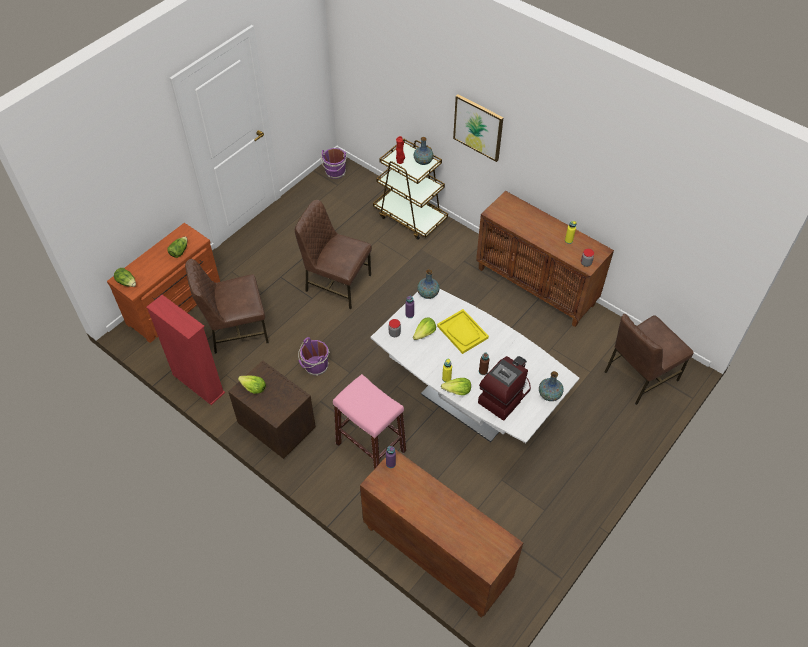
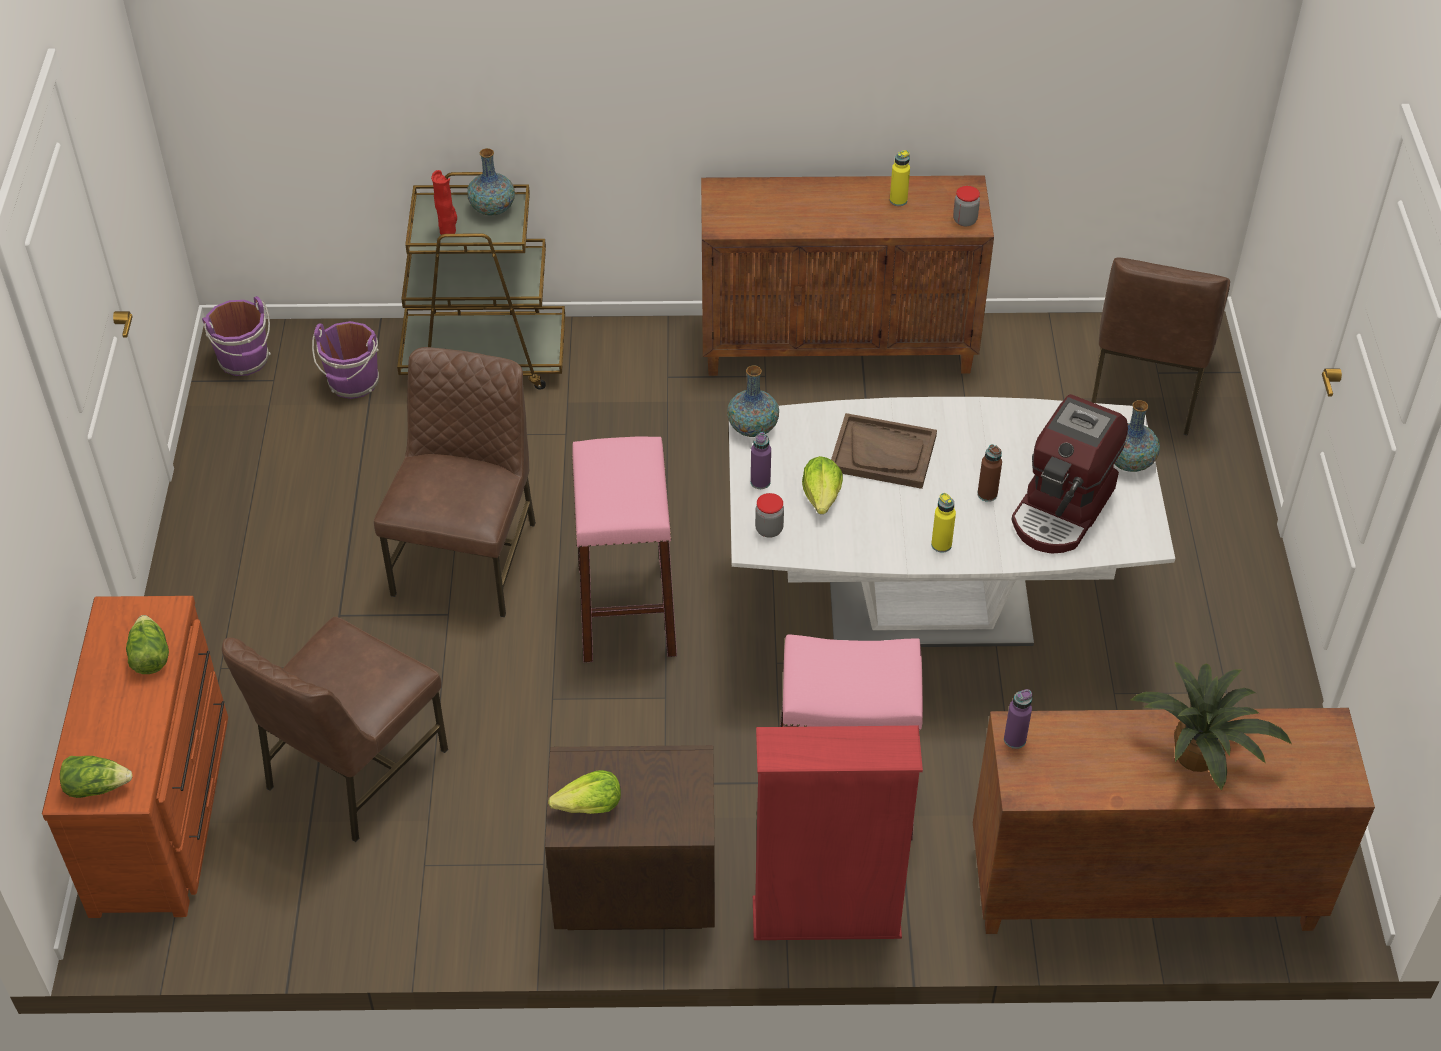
camera: 40 degrees left, 5 degrees down
red bookcase [146,295,225,405] -> red bookcase moved to [753,726,923,940]
brown chair [295,200,372,309] -> brown chair turned 120 degrees clockwise [374,347,536,617]
purple bucket [298,337,330,376] -> purple bucket moved to [312,321,379,399]
yellow tray [437,309,489,354] -> brown tray [831,413,937,489]
lettuce [441,378,471,395] -> none
picture [453,94,504,162] -> none
coffee machine [478,356,531,421] -> coffee machine turned 150 degrees counterclockwise [1011,394,1128,553]
none -> pink stool [572,437,677,662]
none -> potted plant [1131,662,1292,790]

